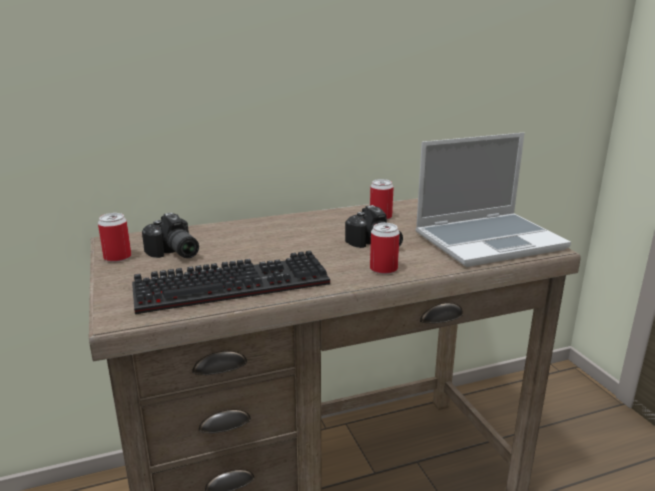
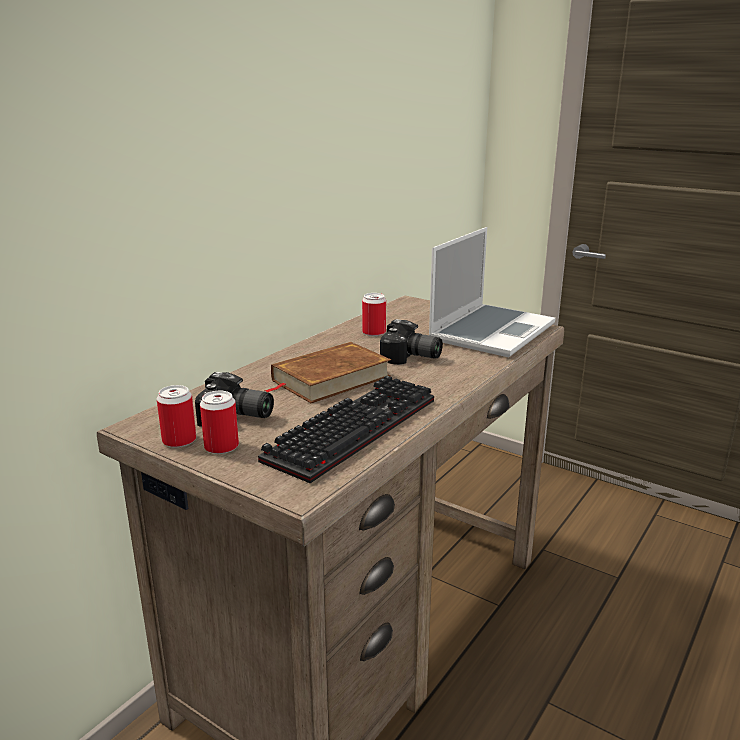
camera: 35 degrees left, 0 degrees up
can [370,223,400,274] -> can moved to [200,391,239,454]
none -> brown book [264,342,391,403]

